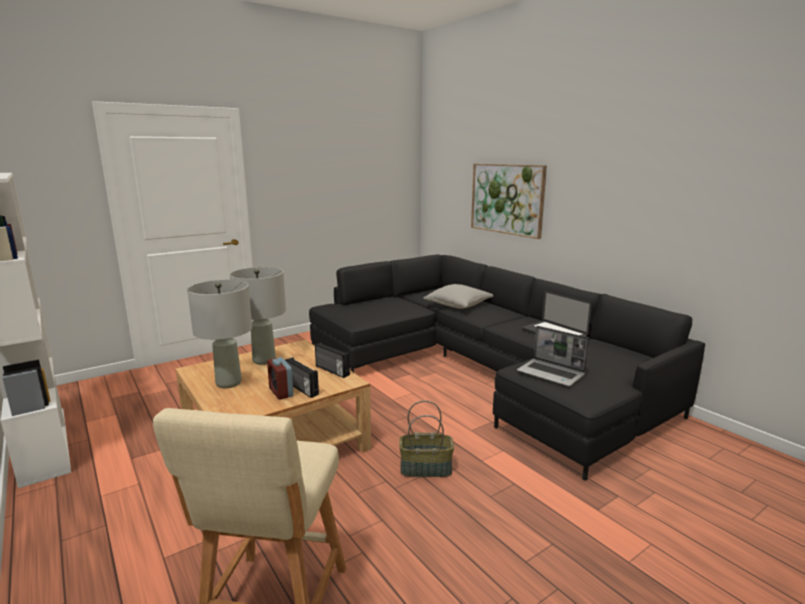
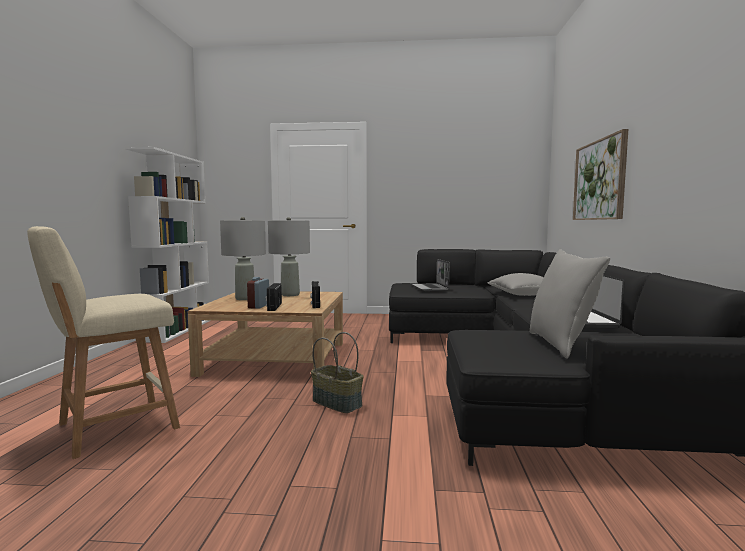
camera: 40 degrees right, 10 degrees down
laptop [517,326,590,386] -> laptop moved to [412,259,450,291]
none -> grey pillow [530,249,610,359]

